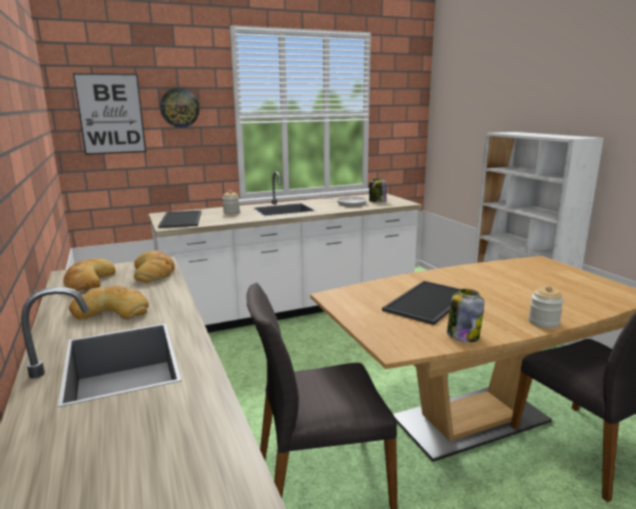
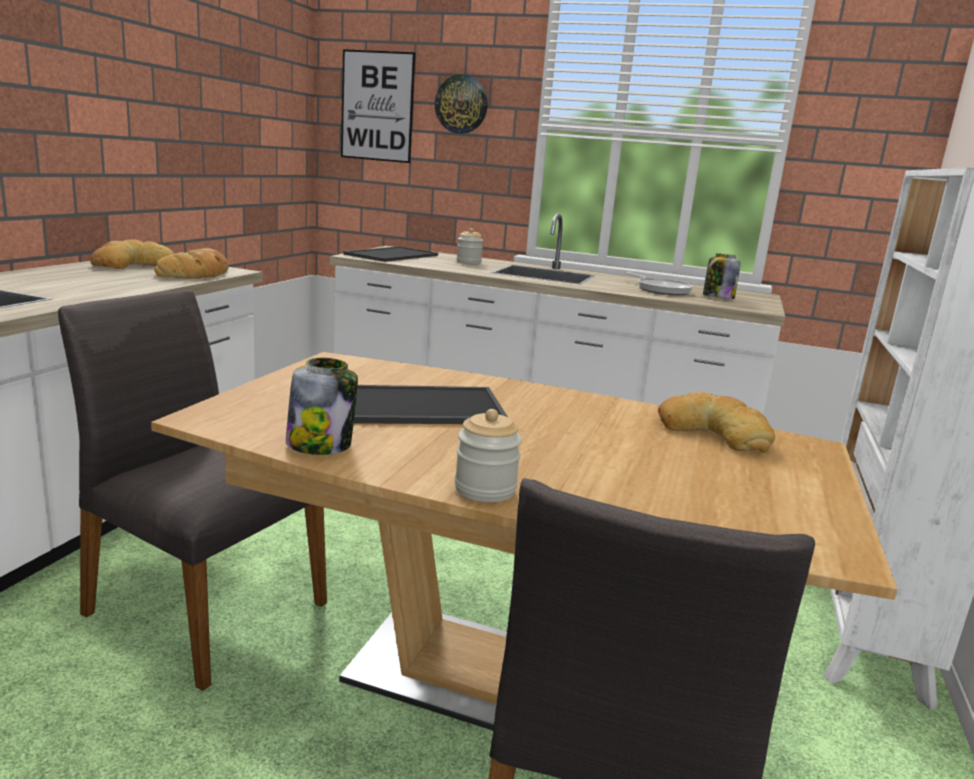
camera: 40 degrees right, 0 degrees up
bread [69,286,149,320] -> bread moved to [658,391,775,453]

